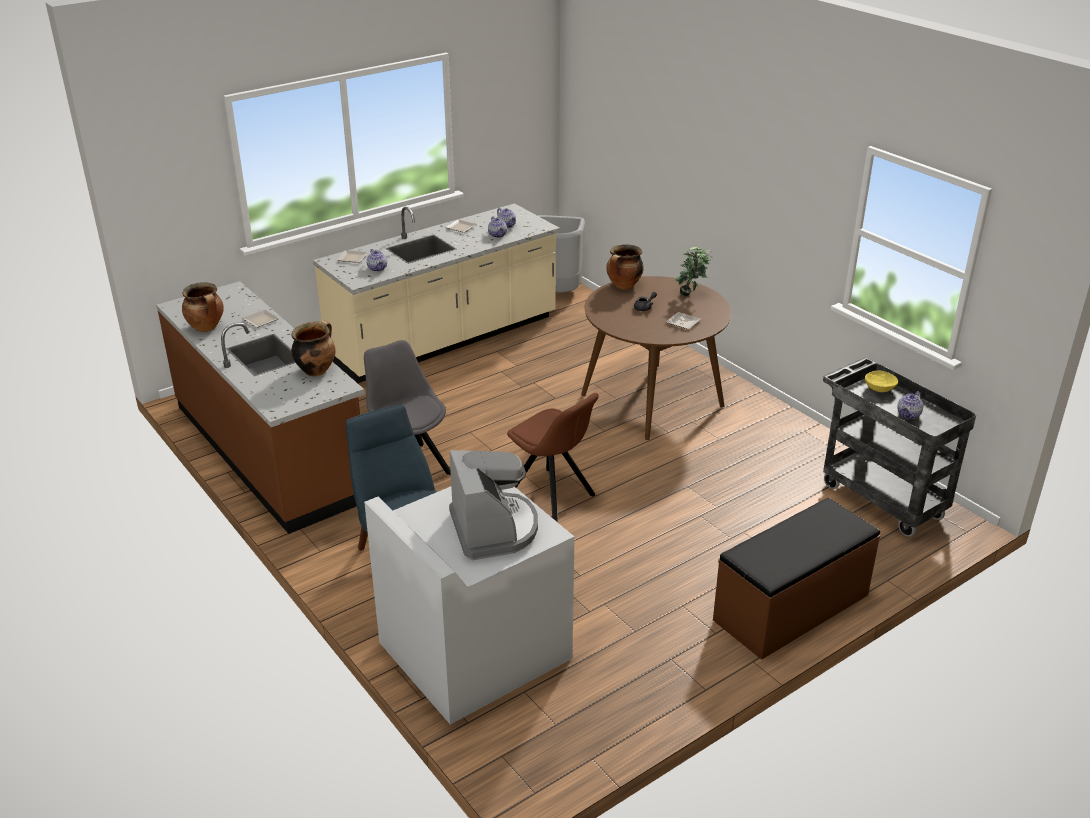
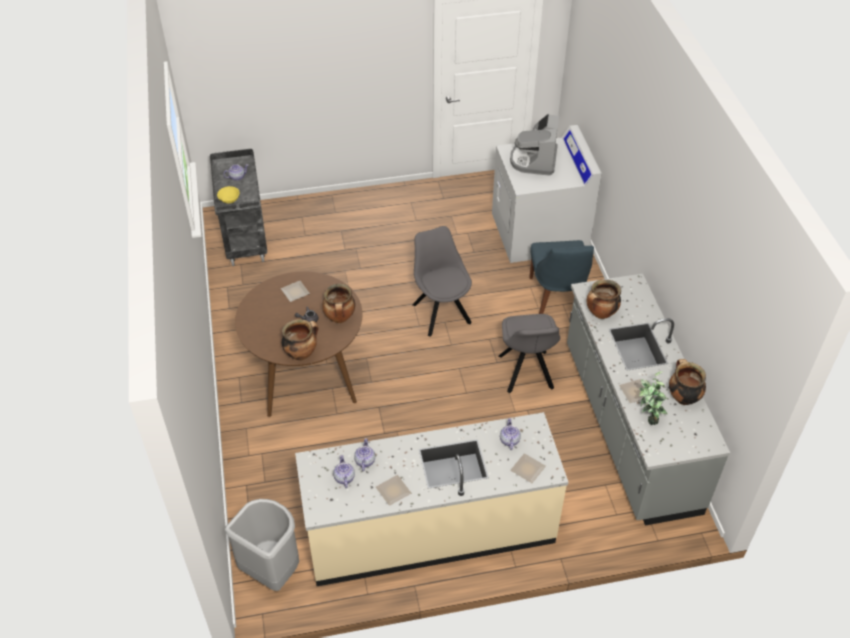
camera: 155 degrees left, 15 degrees up
brown counter [156,281,365,534] -> grey counter [567,274,730,525]
brown chair [507,393,599,522] -> grey chair [413,226,472,337]
potted plant [675,247,713,296] -> potted plant moved to [639,371,669,425]
brown bench [713,498,880,660] -> none
none -> cooking pot [322,283,355,323]

